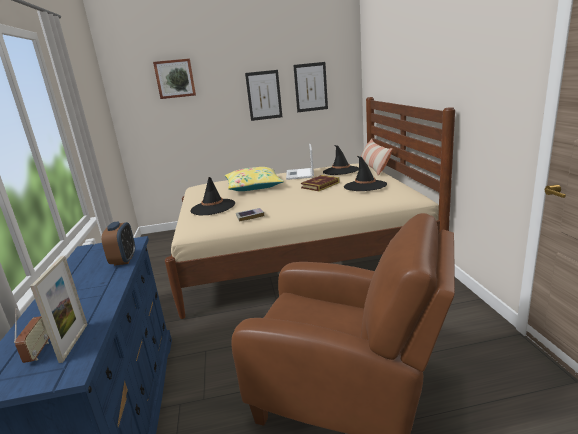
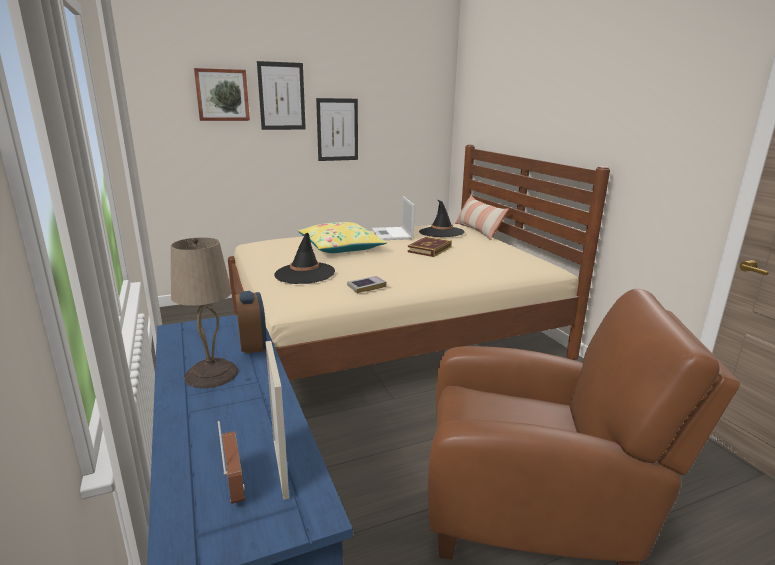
camera: 15 degrees left, 0 degrees up
picture [293,62,328,112] -> picture moved to [257,61,306,130]
black hat [344,156,387,191] -> none
none -> beige table lamp [171,237,238,388]

